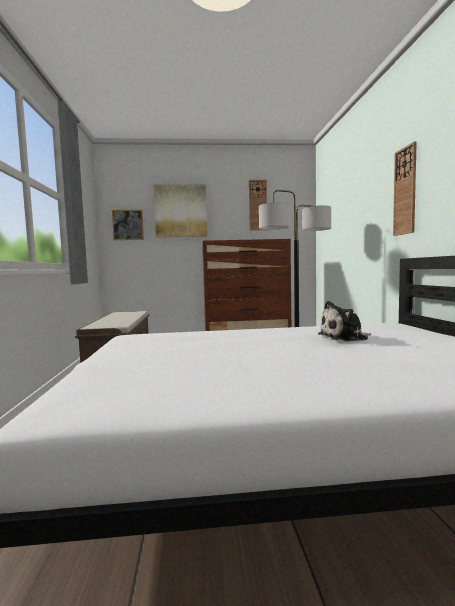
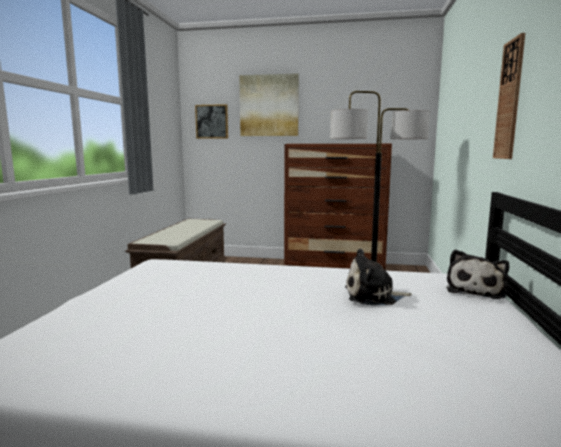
camera: 15 degrees right, 5 degrees up
wall clock [248,180,267,230] -> none
none -> plush toy [447,249,509,299]

